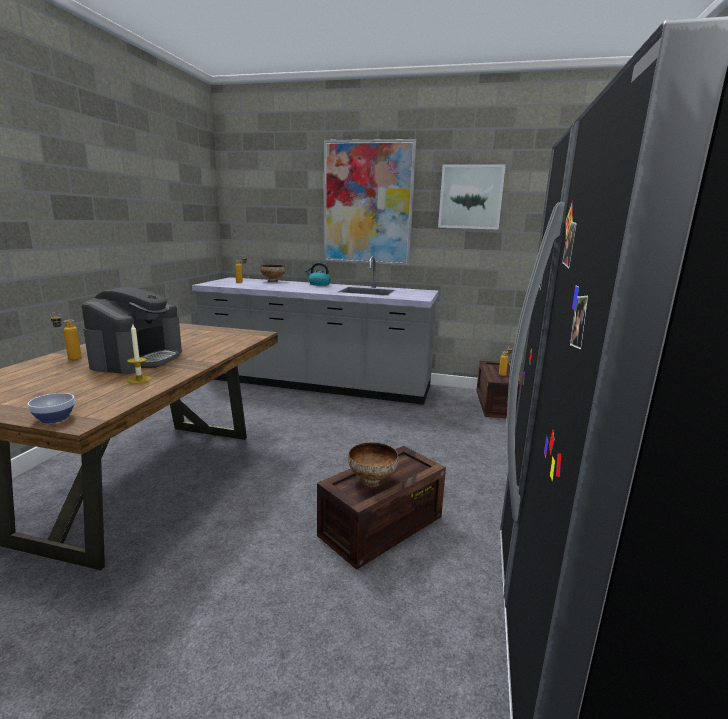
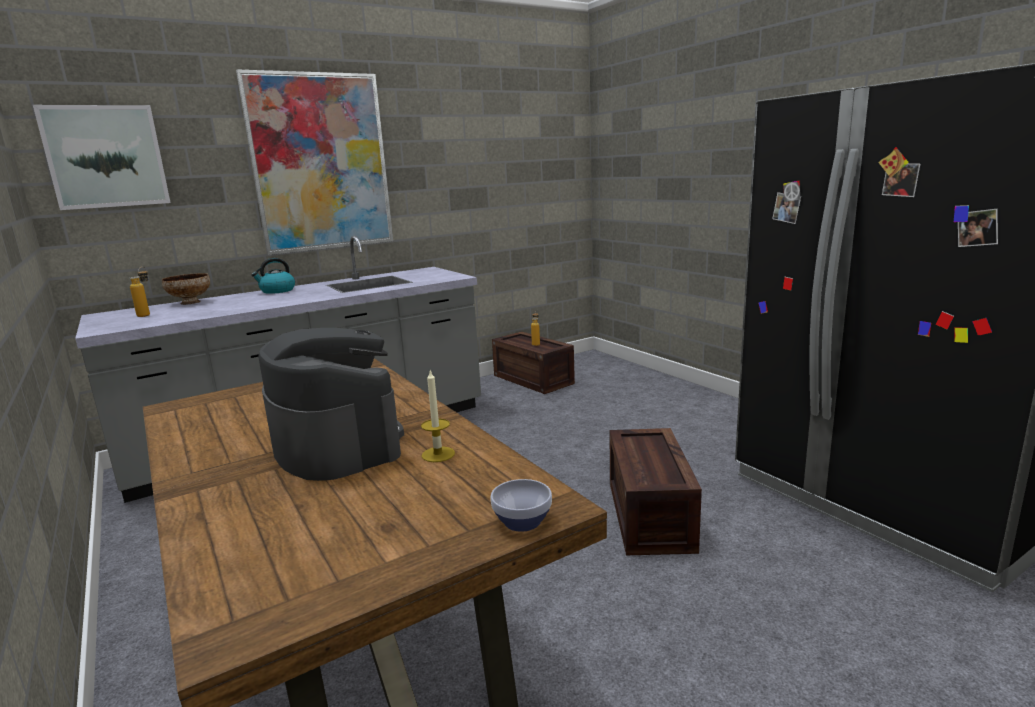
camera: 45 degrees left, 0 degrees up
bottle [50,312,82,360] -> none
bowl [348,442,399,487] -> none
picture [438,164,506,230] -> picture moved to [33,105,171,210]

